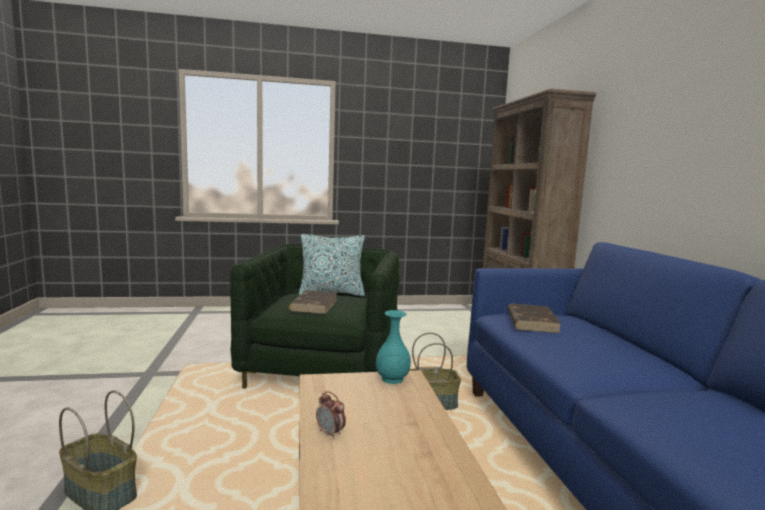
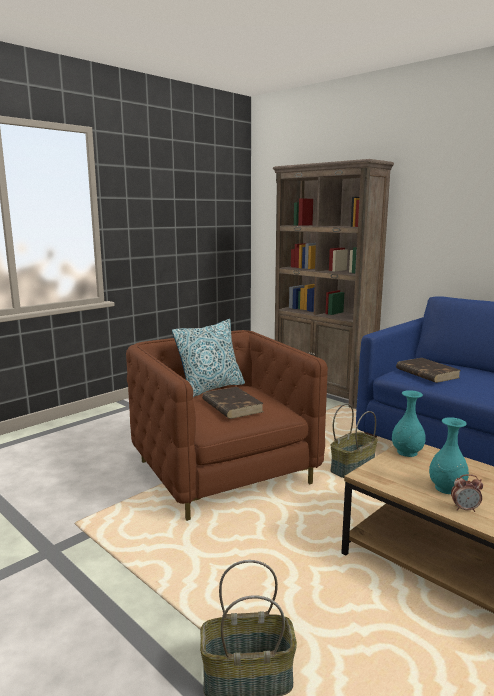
camera: 35 degrees left, 5 degrees up
green armchair [230,244,400,389] -> brown armchair [126,330,328,521]
none -> turquoise vase [429,417,469,494]

